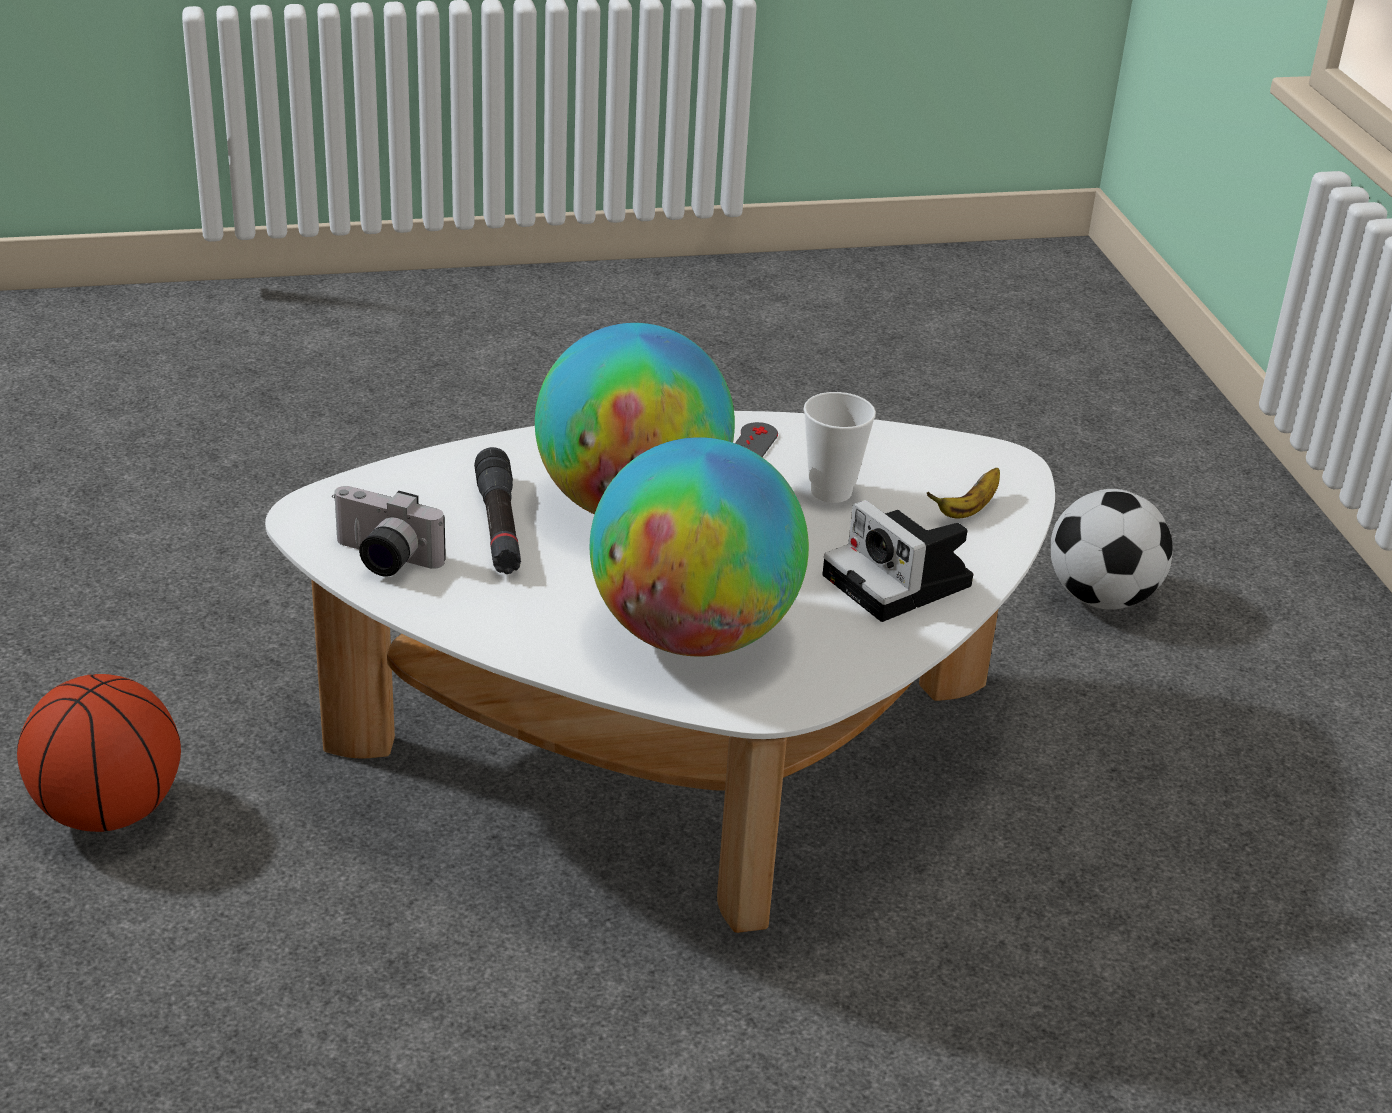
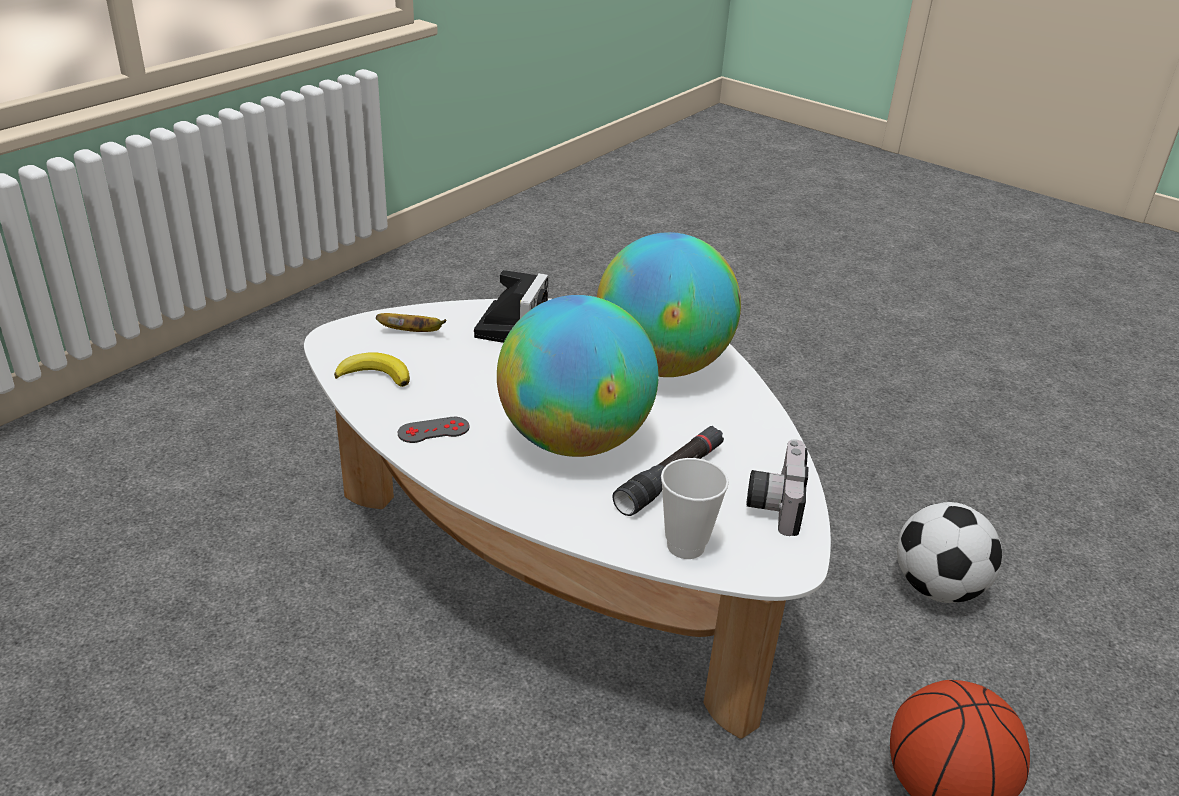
camera: 130 degrees left, 0 degrees up
camera [332,486,446,577] -> camera turned 150 degrees counterclockwise [746,439,808,536]
cup [804,392,876,503] -> cup moved to [661,458,729,559]
football [1051,489,1172,610] -> football moved to [897,502,1002,603]
none -> banana [334,352,410,387]

